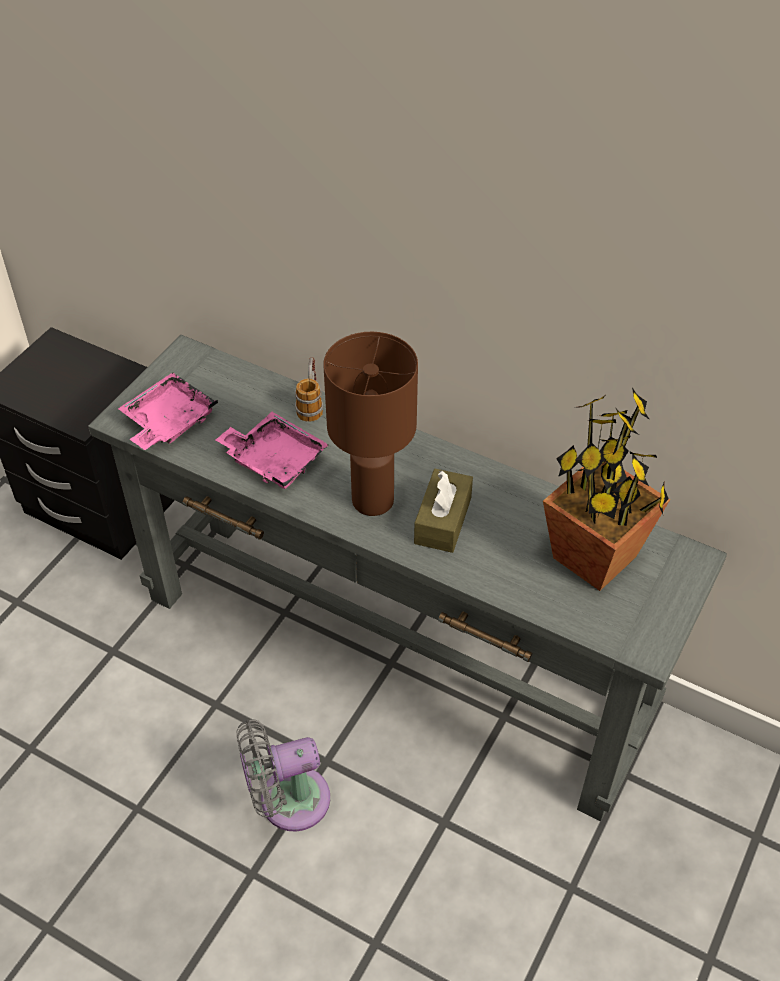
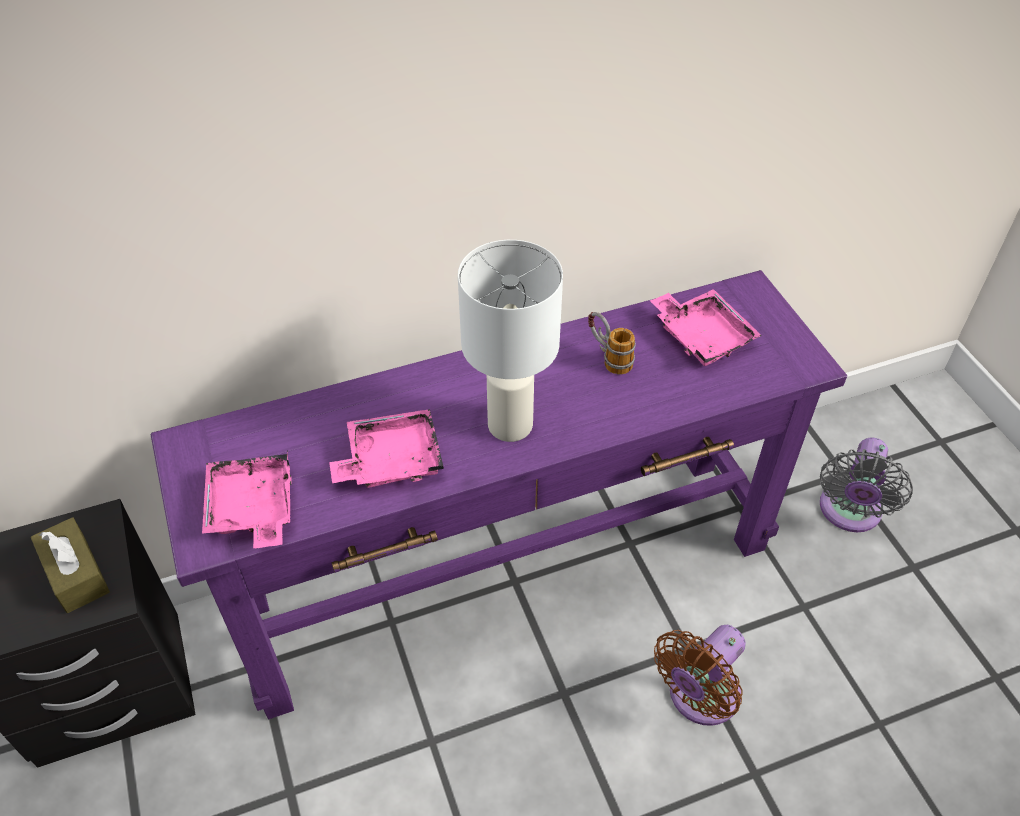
camera: 50 degrees left, 0 degrees up
grey console table [88,335,727,821] -> purple console table [151,270,847,719]
grey fan [236,719,330,832] -> grey fan moved to [820,437,913,532]
mug [295,357,323,422] -> mug moved to [588,312,636,374]
brown table lamp [323,332,418,516] -> white table lamp [458,240,563,442]
brown tissue box [414,469,473,553] -> brown tissue box moved to [31,517,110,613]
potted plant [543,388,670,591] -> pink tray [650,289,762,366]
none -> brown fan [654,625,746,726]

